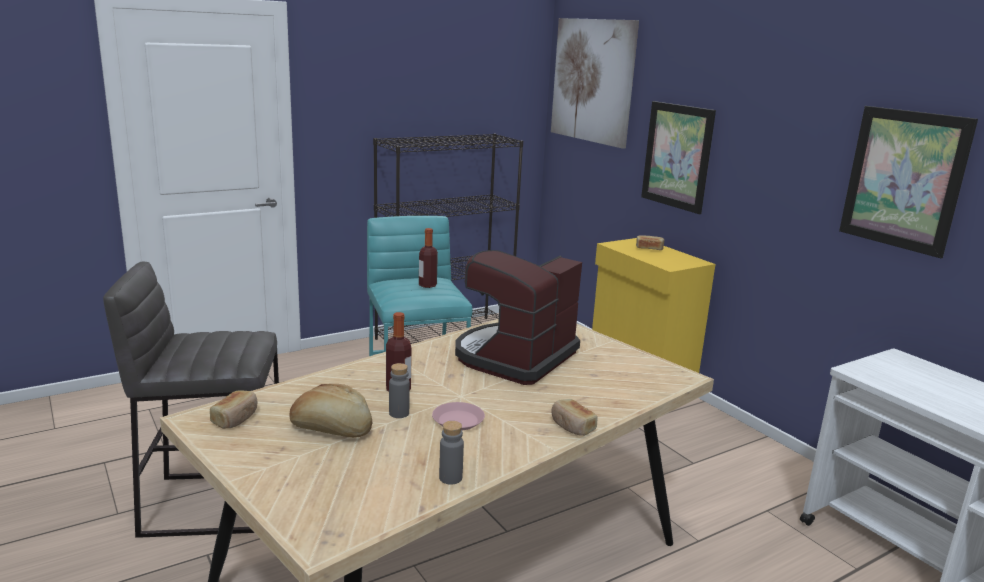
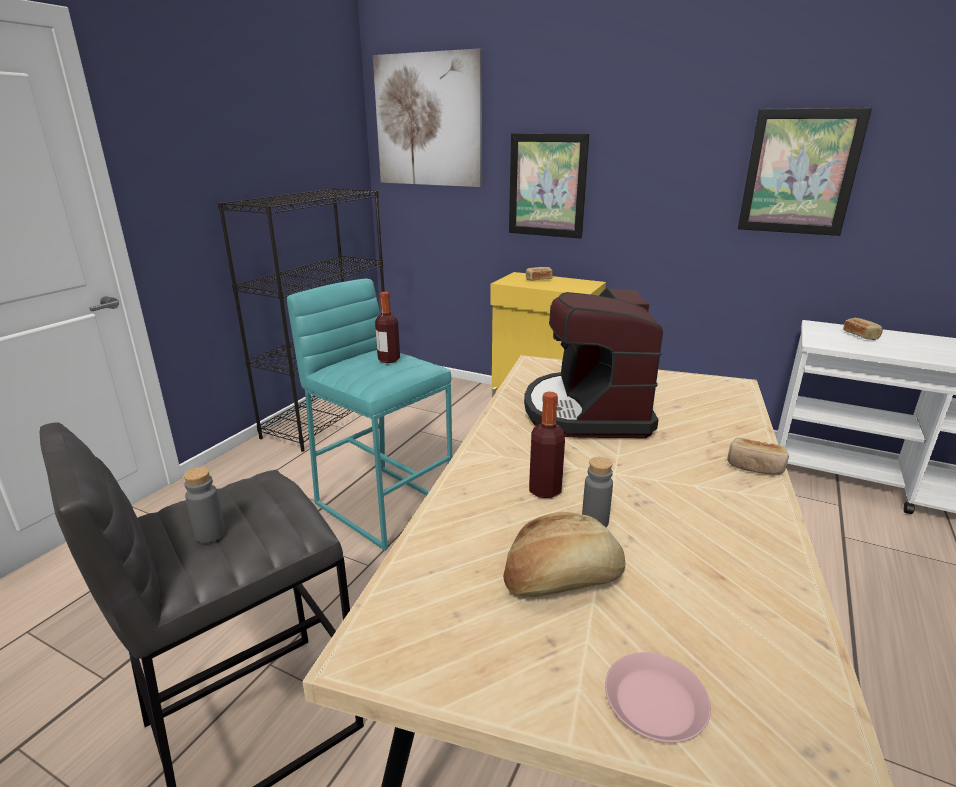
camera: 30 degrees left, 5 degrees up
bread [210,391,258,429] -> bread moved to [843,318,883,340]
pink plate [432,402,485,430] -> pink plate moved to [605,652,711,743]
grey bottle [439,421,464,485] -> grey bottle moved to [184,467,225,543]

